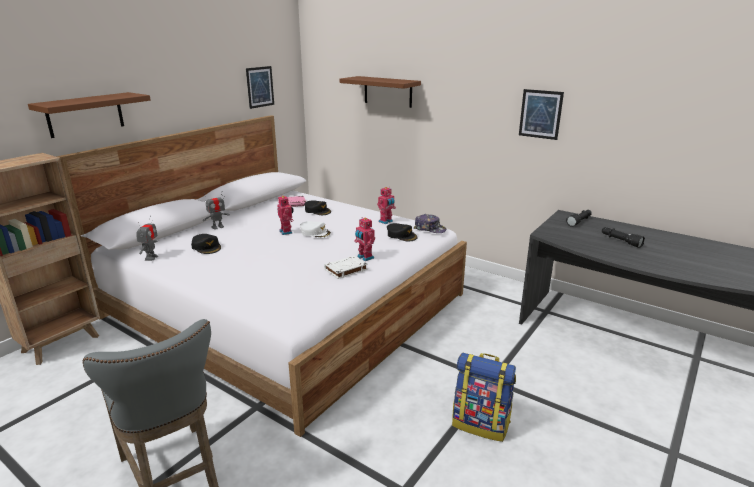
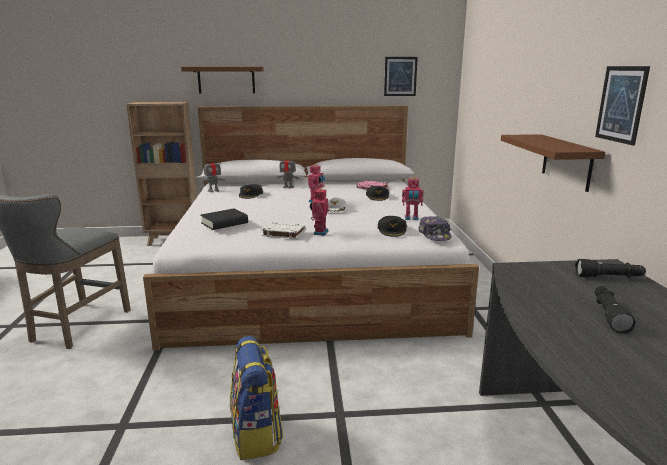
camera: 50 degrees right, 5 degrees down
brown shelf [340,76,421,108] -> brown shelf moved to [501,134,605,192]
none -> black book [200,209,248,230]

